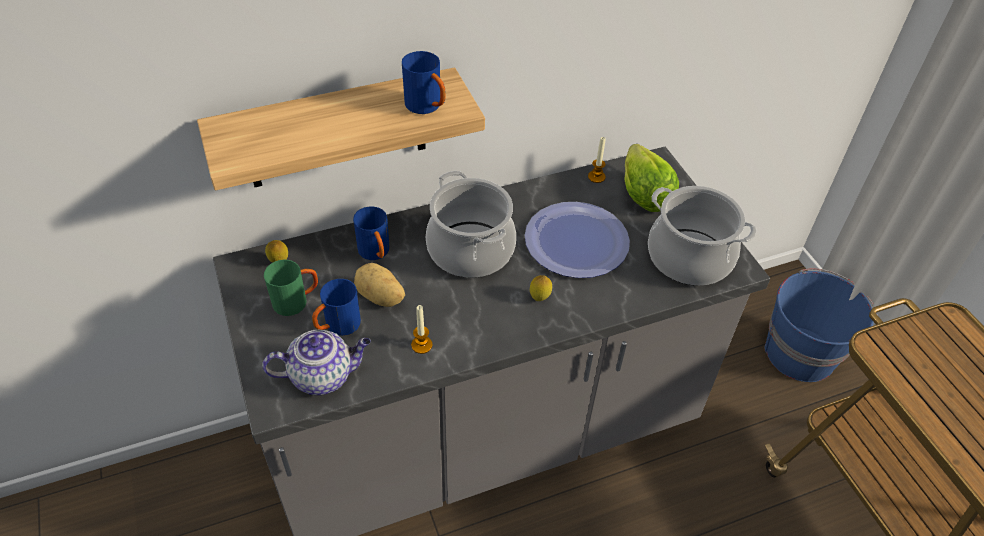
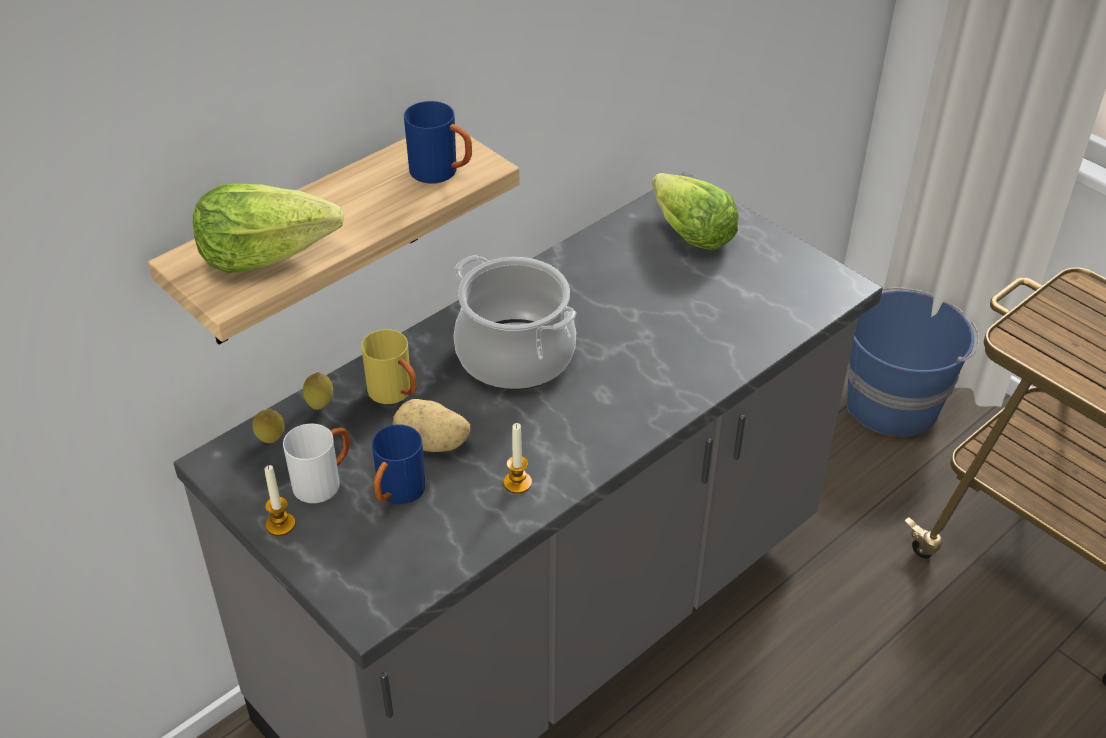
camera: 20 degrees left, 5 degrees down
teapot [262,330,371,395] -> none
green mug [264,260,318,316] -> white mug [283,423,350,503]
blue mug [353,207,389,260] -> yellow mug [361,329,417,404]
plate [525,202,630,278] -> none
lemon [530,275,552,301] -> lemon moved to [303,372,333,410]
candle [588,137,606,183] -> candle moved to [264,465,295,536]
cooking pot [648,186,757,286] -> none
none -> lettuce [193,183,344,273]

